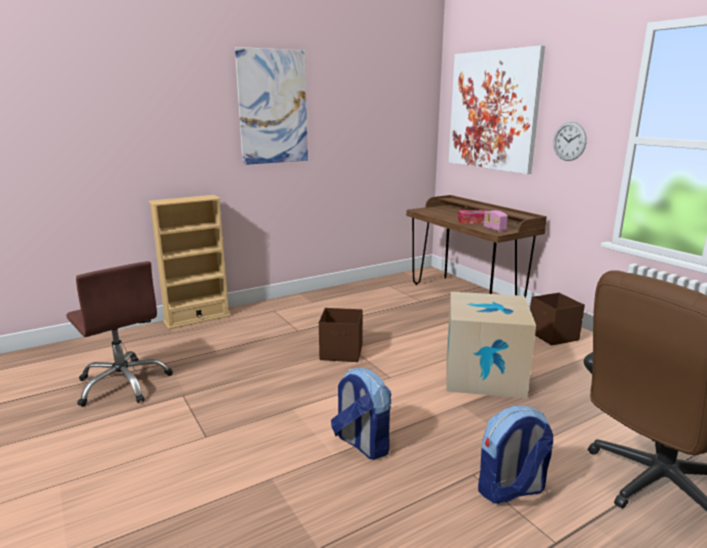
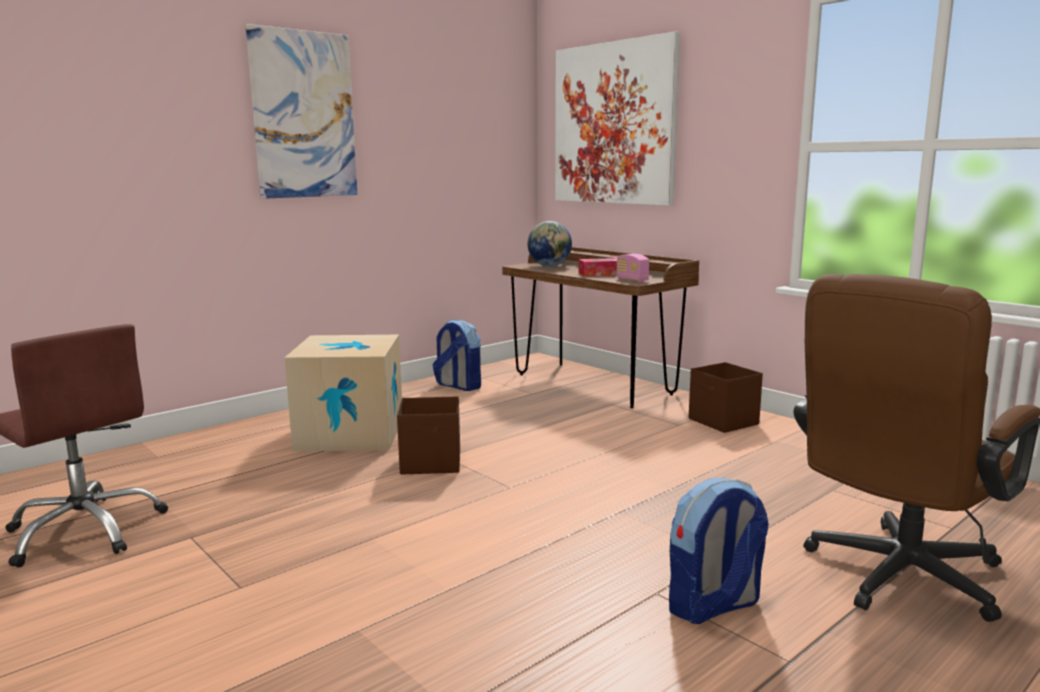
camera: 10 degrees left, 5 degrees down
beige bookcase [149,195,231,329] -> none
backpack [331,368,391,460] -> backpack moved to [433,320,481,391]
cardboard box [447,292,536,398] -> cardboard box moved to [285,335,402,451]
wall clock [553,122,587,161] -> none
none -> globe [528,221,572,267]

